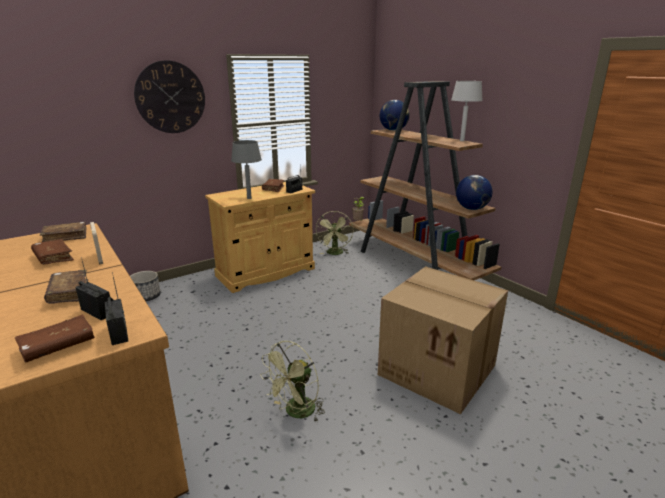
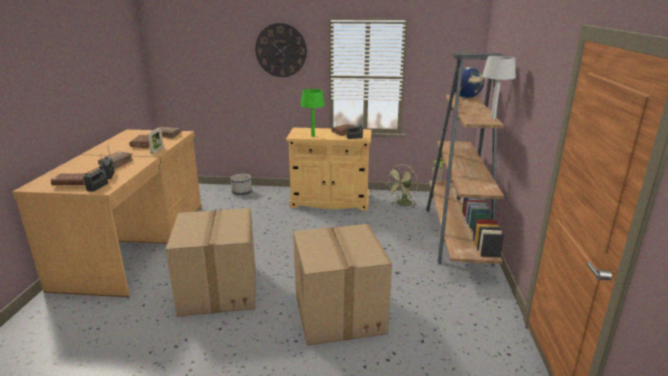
camera: 40 degrees right, 0 degrees up
grey table lamp [231,140,262,199] -> green table lamp [300,89,325,137]
green fan [260,341,325,421] -> cardboard box [166,208,255,317]
globe [456,175,493,210] -> none

